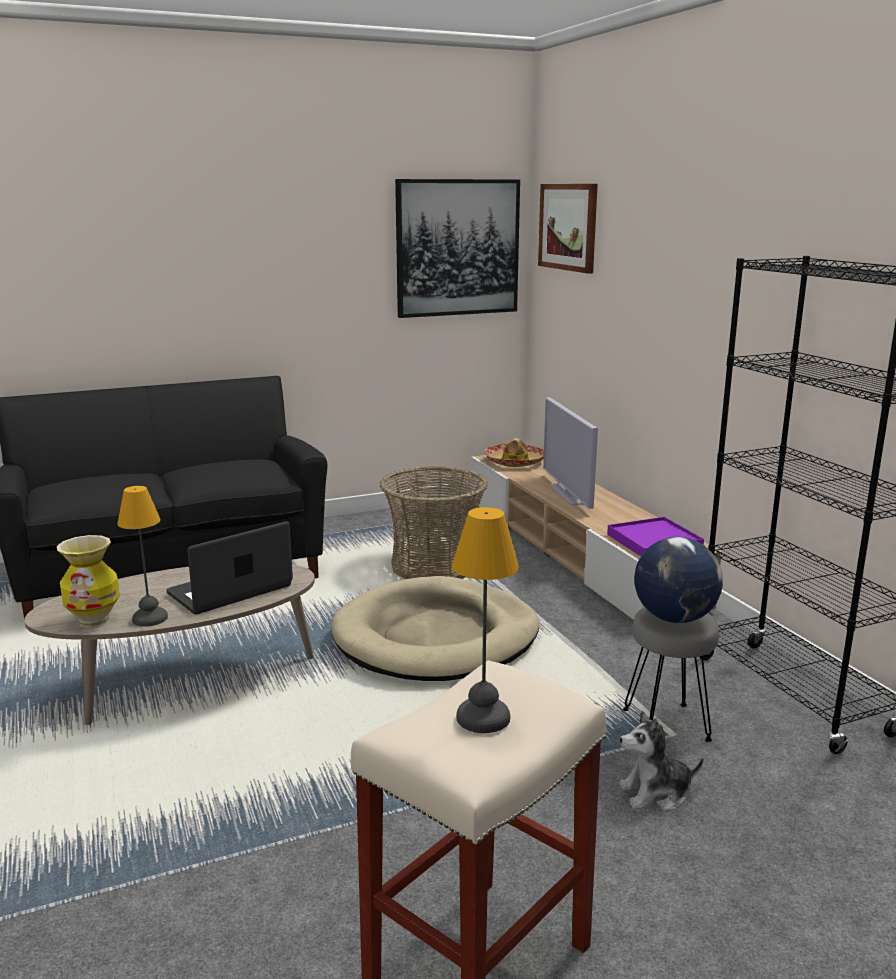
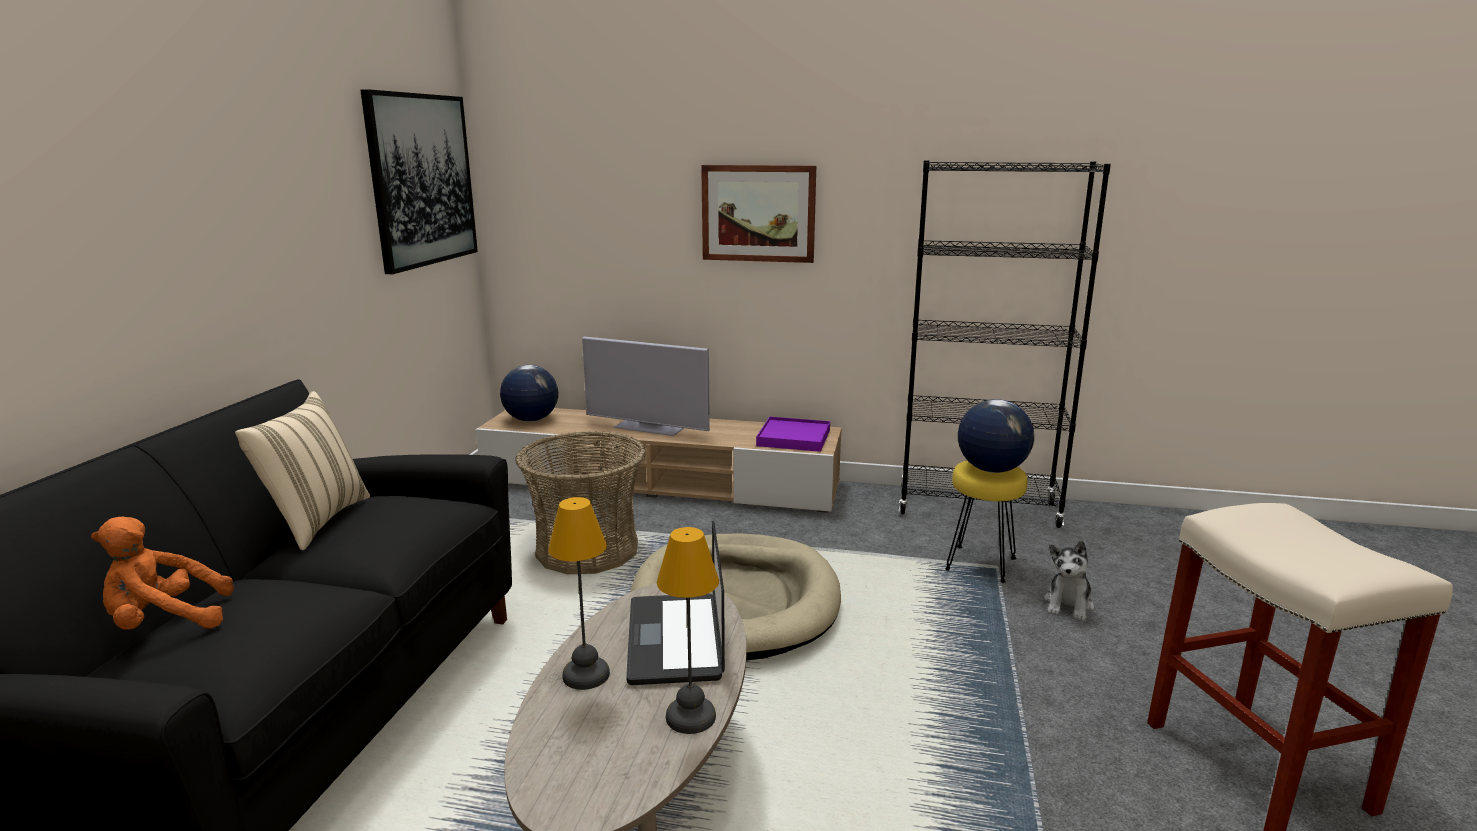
camera: 55 degrees left, 0 degrees up
vase [57,535,120,627] -> none
table lamp [452,507,519,733] -> table lamp moved to [548,497,610,690]
hat [484,438,544,467] -> globe [500,365,558,422]
picture [538,184,598,274] -> picture moved to [701,165,816,263]
grey stool [623,607,719,742] -> yellow stool [945,460,1028,583]
none -> orange plush toy [91,517,234,630]
none -> beige pillow [235,391,370,550]

